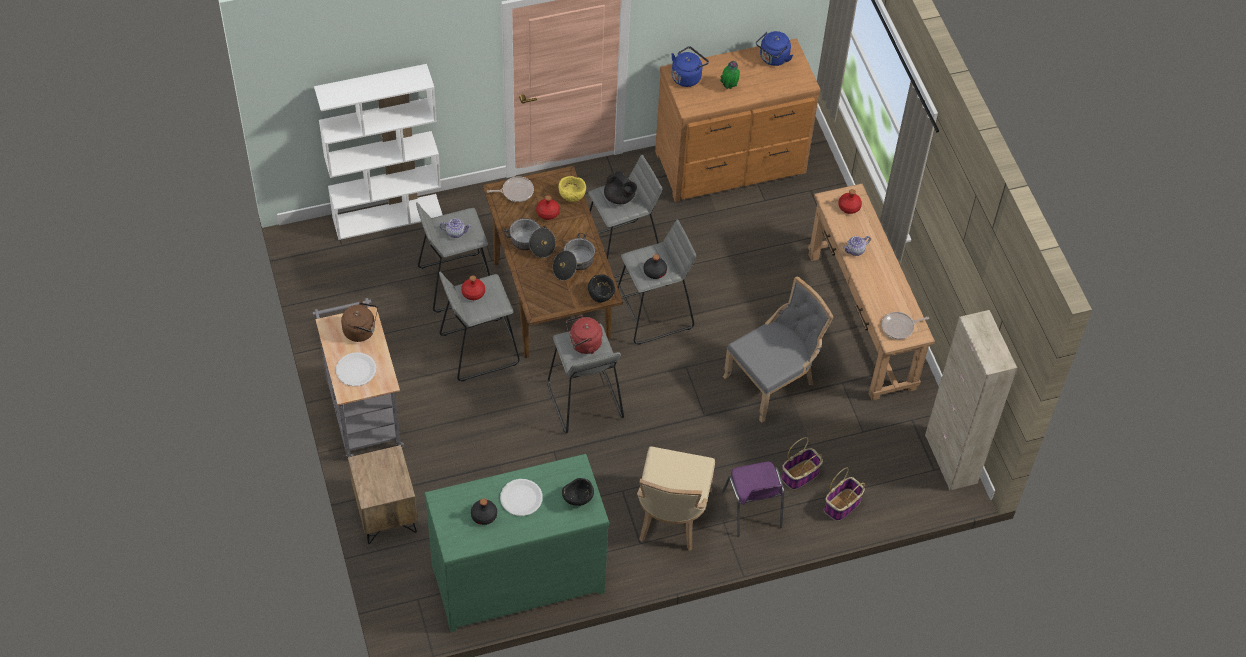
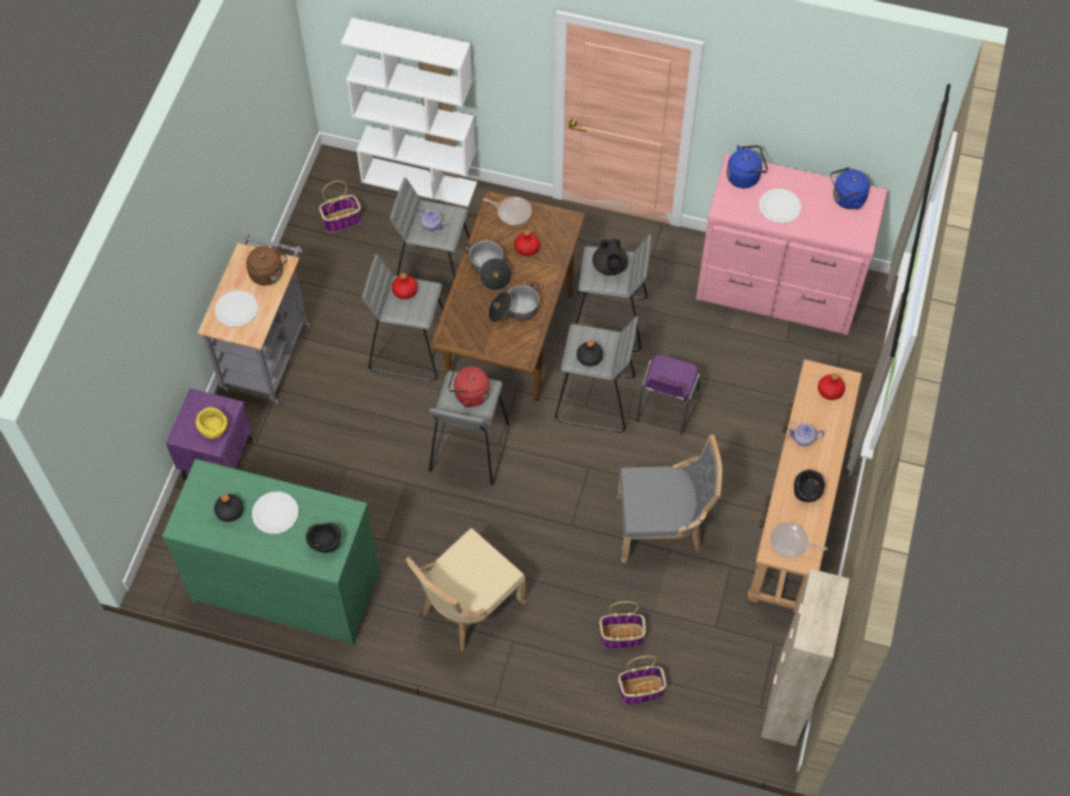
camera: 35 degrees right, 5 degrees up
brown nightstand [348,445,418,544] -> purple nightstand [166,388,253,479]
yellow bowl [558,176,586,202] -> yellow bowl moved to [196,407,227,439]
black bowl [588,274,615,303] -> black bowl moved to [794,469,825,502]
brown dresser [655,38,821,202] -> pink dresser [696,154,888,335]
potted plant [720,61,740,89] -> white plate [759,189,801,223]
purple chair [722,462,784,537] -> purple chair moved to [636,355,700,435]
none -> basket [319,181,362,233]

